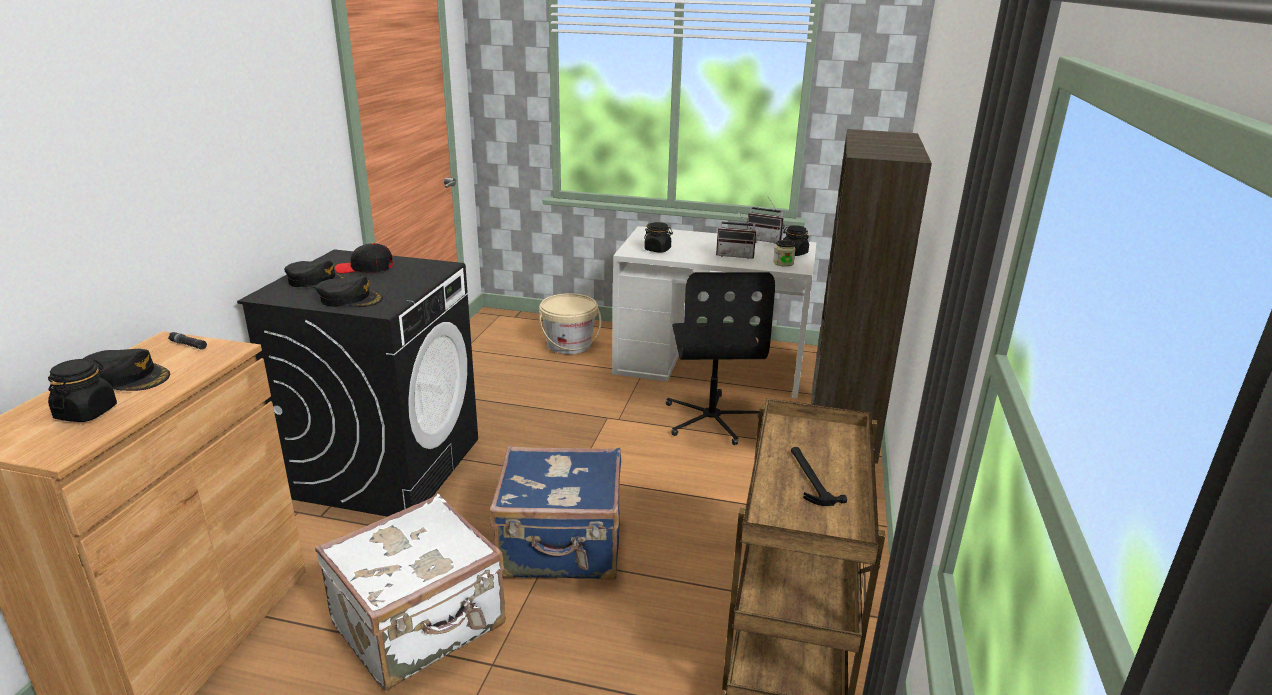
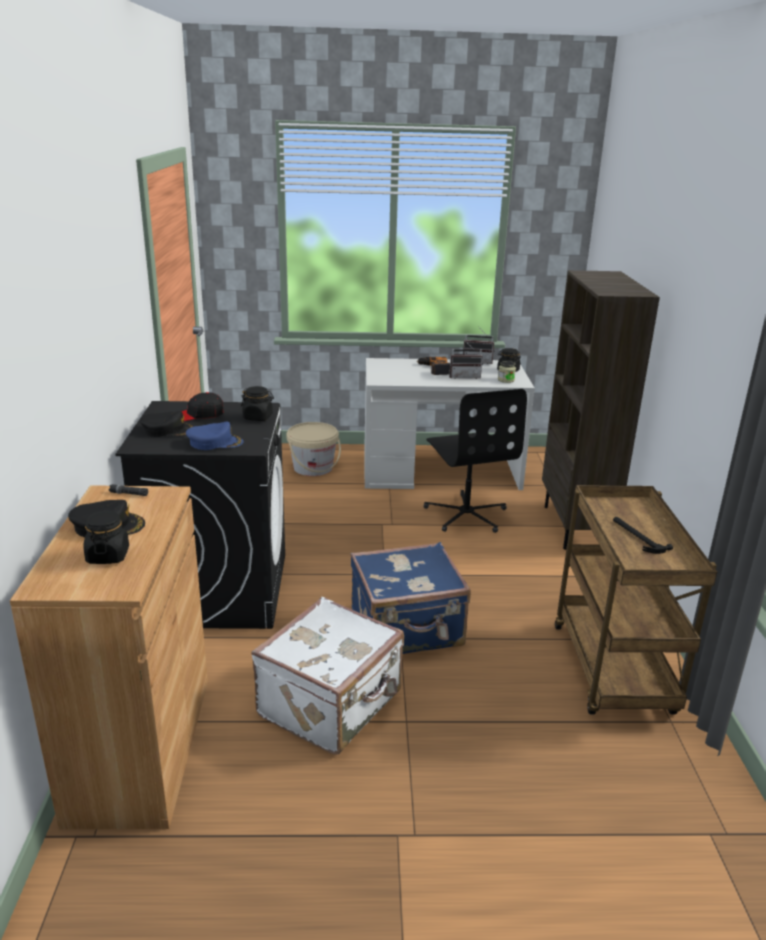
camera: 15 degrees left, 0 degrees up
black cap [315,276,383,307] -> blue cap [186,422,244,450]
black jar [644,222,673,253] -> black jar moved to [241,386,274,421]
none -> power drill [417,357,450,375]

